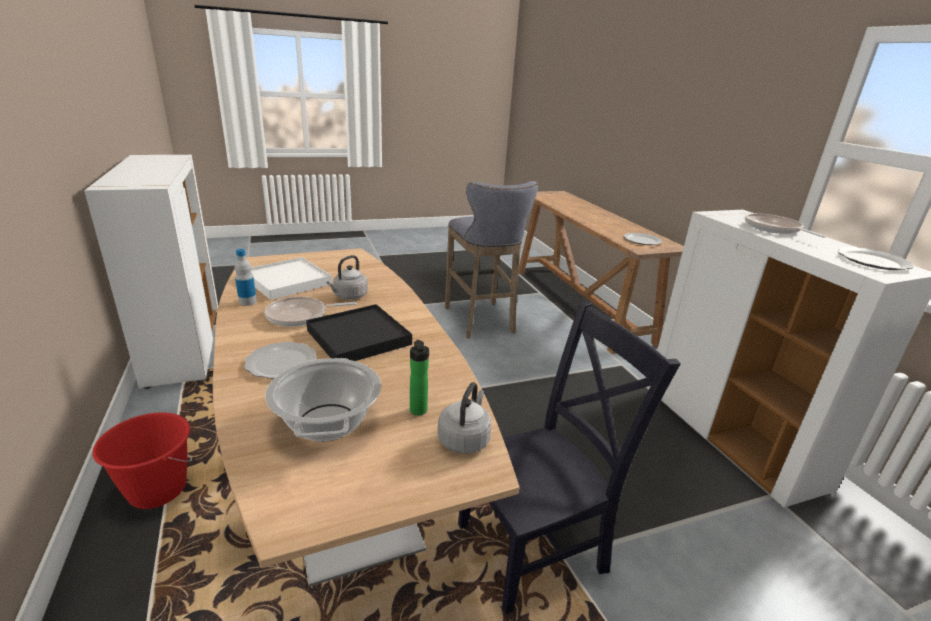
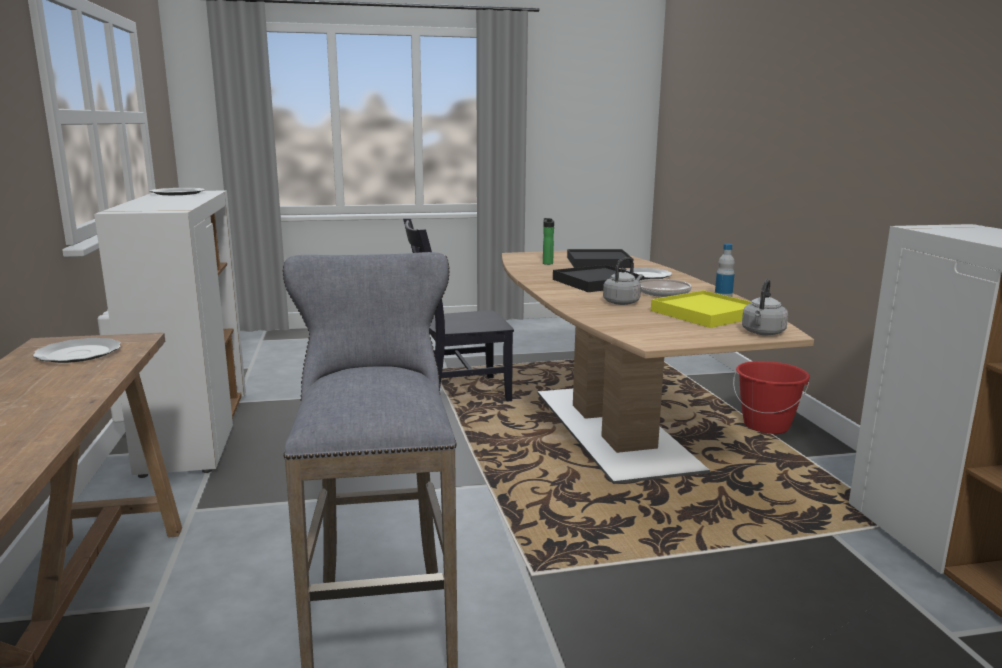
camera: 170 degrees left, 10 degrees down
white tray [251,257,332,300] -> yellow tray [651,290,751,328]
cooking pot [265,358,381,442] -> black tray [567,249,633,268]
grey kettle [438,382,492,454] -> grey kettle moved to [742,279,788,335]
frying pan [745,213,826,238] -> none

